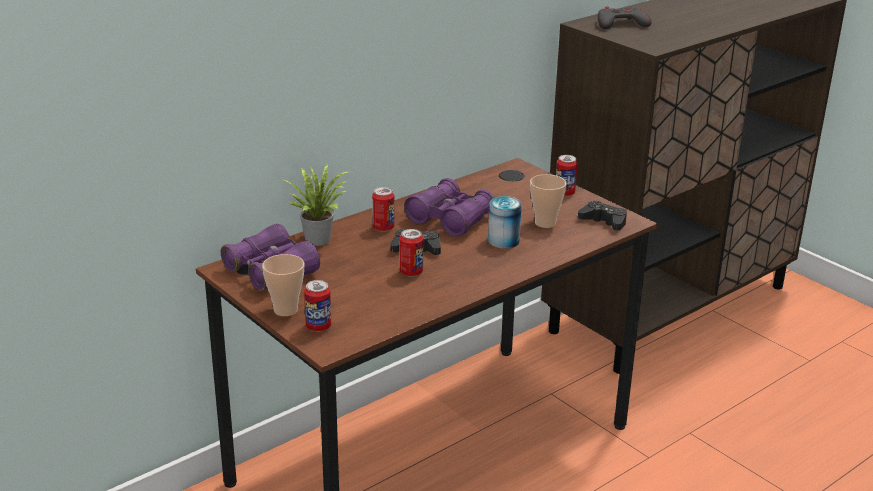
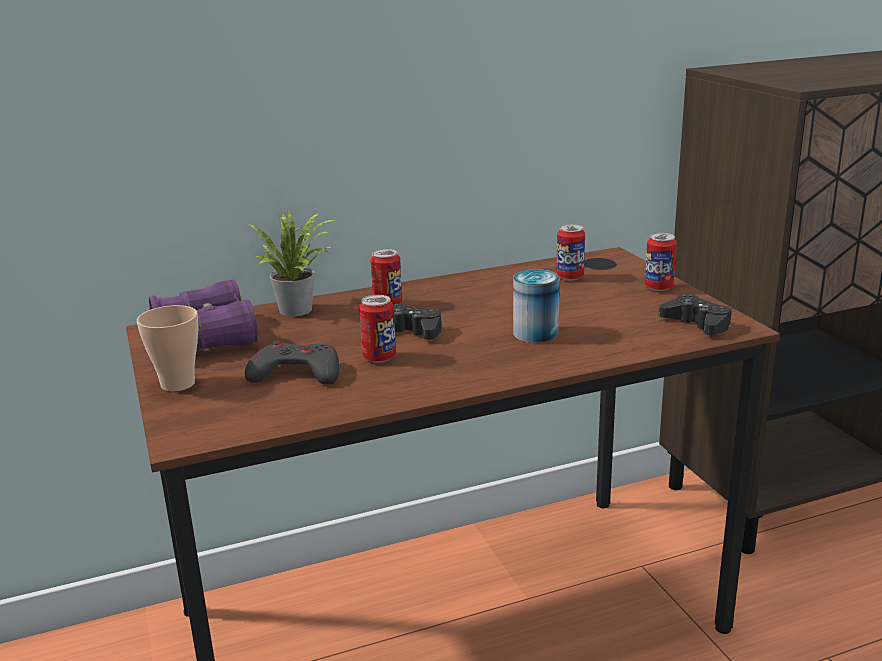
camera: 20 degrees right, 5 degrees down
can [304,280,331,332] -> can moved to [556,224,585,281]
purple binoculars [404,178,495,237] -> none
cup [530,174,566,228] -> none
grey game controller [598,6,652,29] -> grey game controller moved to [245,341,339,385]

